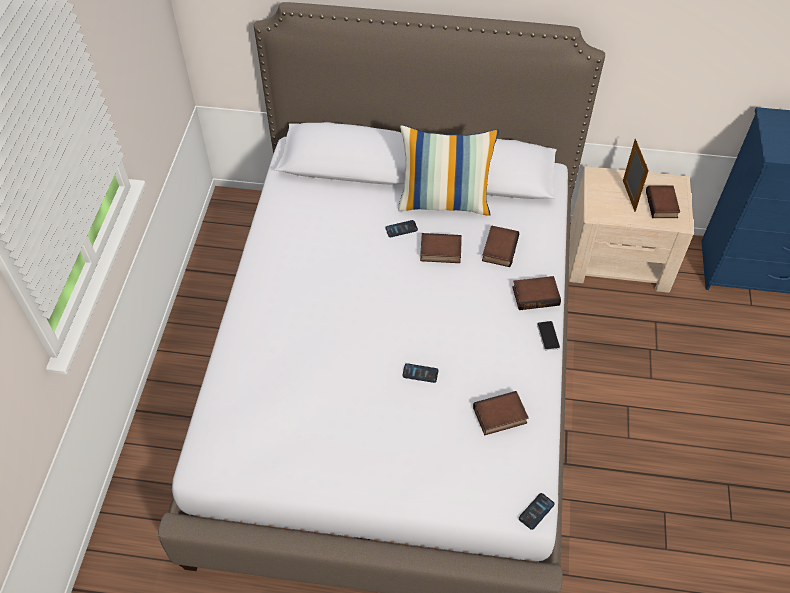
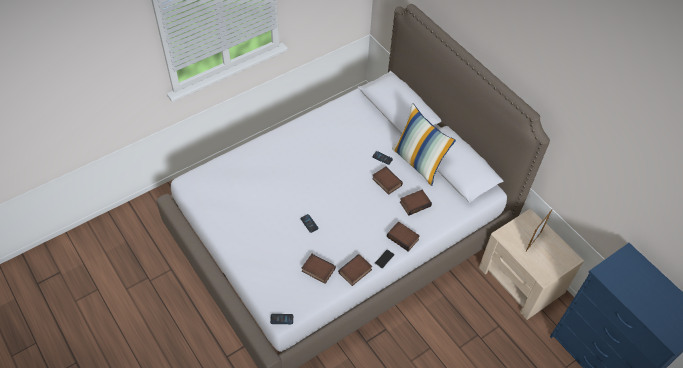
camera: 45 degrees right, 0 degrees up
book [646,185,680,218] -> book moved to [338,254,372,286]

